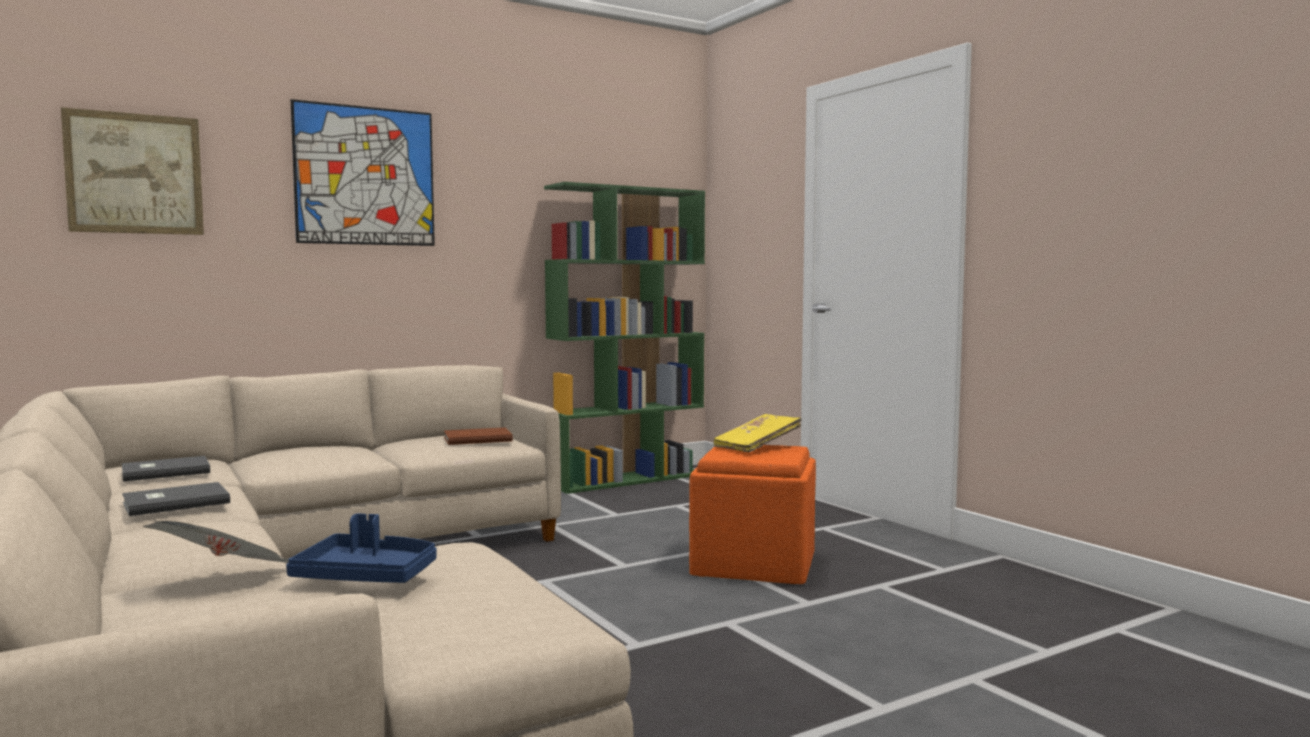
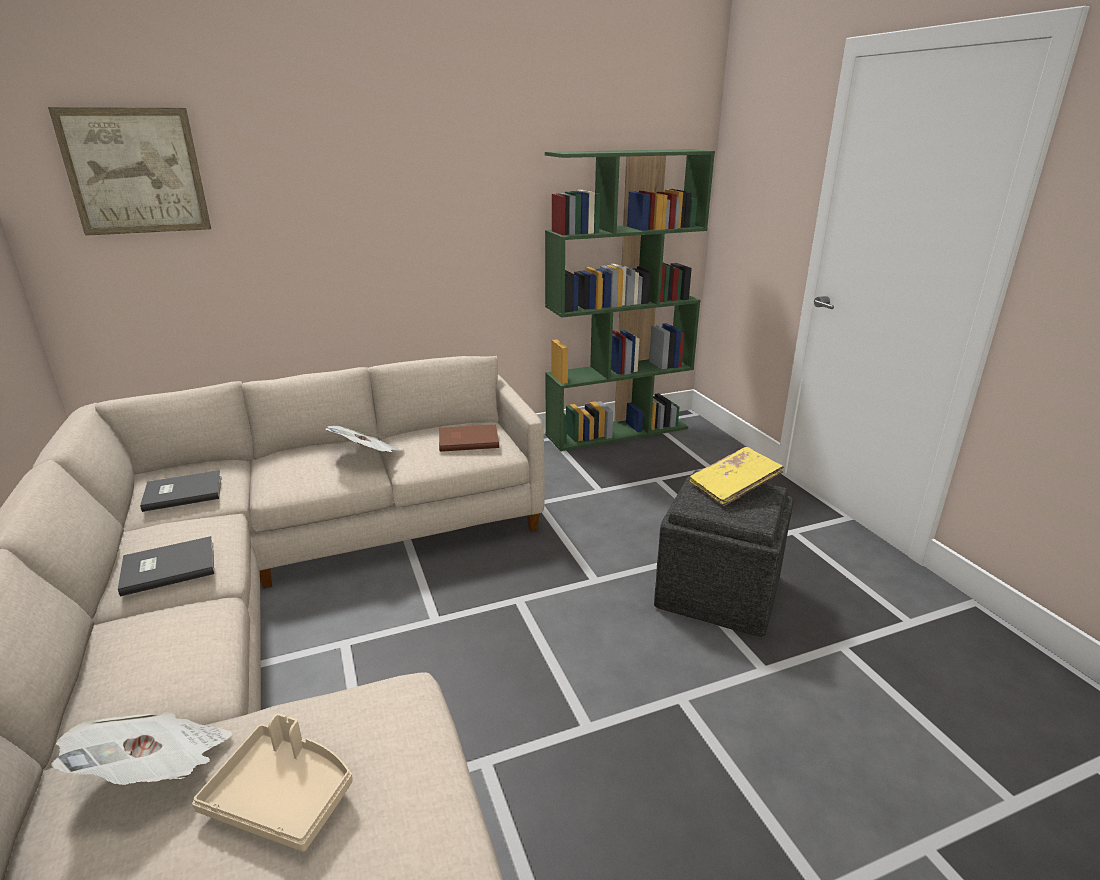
camera: 10 degrees right, 20 degrees up
blue tray [286,514,437,583] -> beige tray [192,713,353,852]
picture [291,99,435,246] -> none
orange ottoman [689,445,816,584] -> grey ottoman [654,470,793,637]
none -> newspaper [325,425,404,452]

